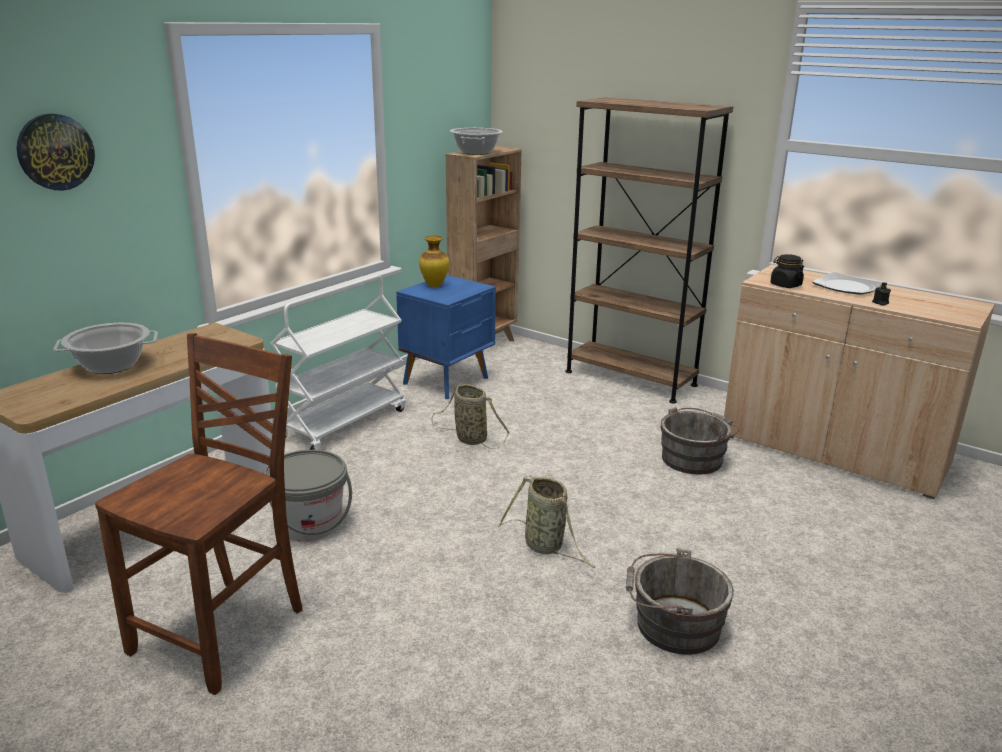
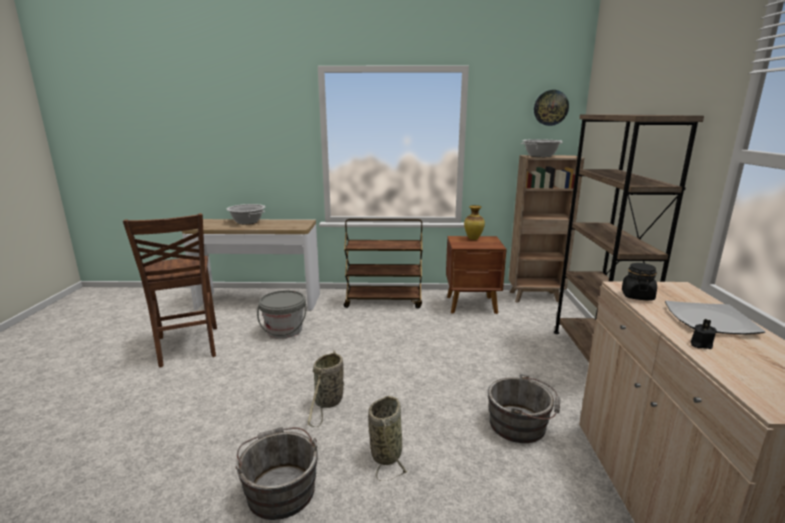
camera: 55 degrees right, 5 degrees down
wall clock [17,114,95,191] -> wall clock moved to [534,90,569,126]
brown chair [95,333,303,695] -> brown chair turned 75 degrees clockwise [123,213,217,367]
white cart [270,275,406,450] -> brown cart [344,219,422,308]
blue nightstand [396,275,496,399] -> brown nightstand [446,236,507,314]
basket [431,384,510,449] -> basket moved to [368,396,408,481]

